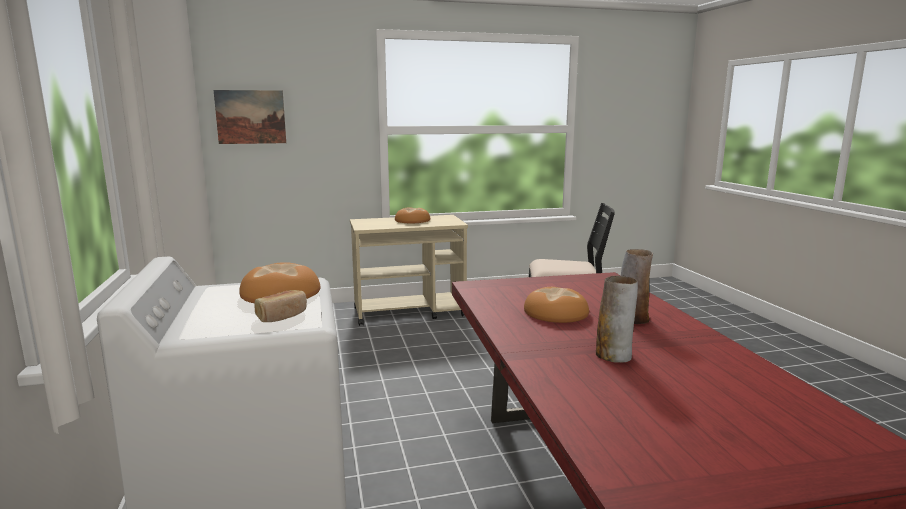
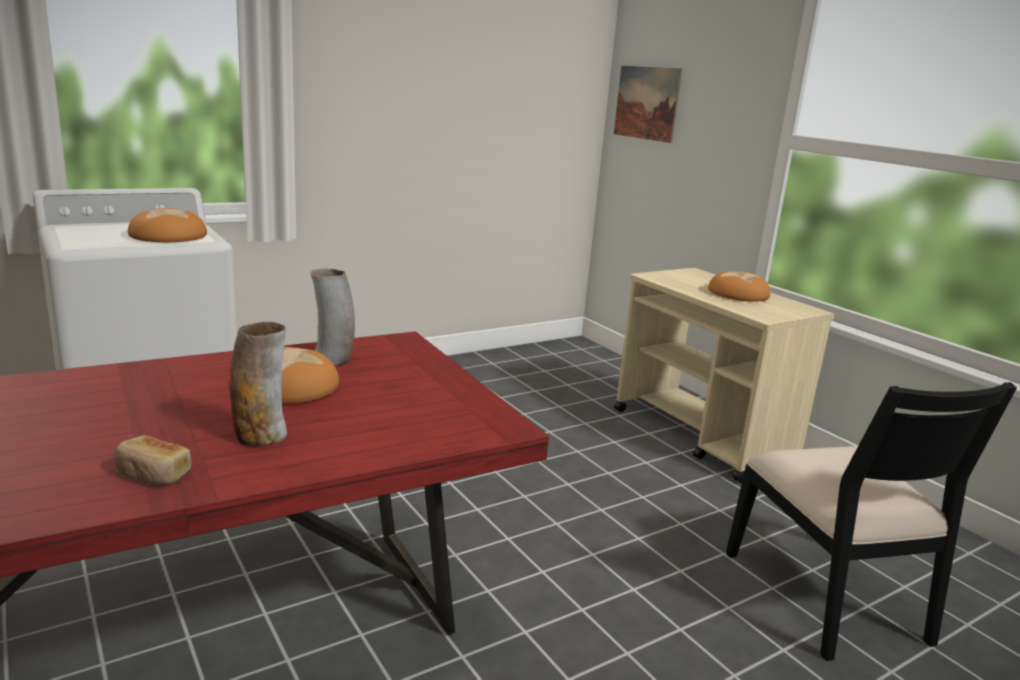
camera: 70 degrees right, 5 degrees up
bread [254,290,307,322] -> bread moved to [114,435,191,484]
vase [596,276,638,363] -> vase moved to [310,268,355,366]

